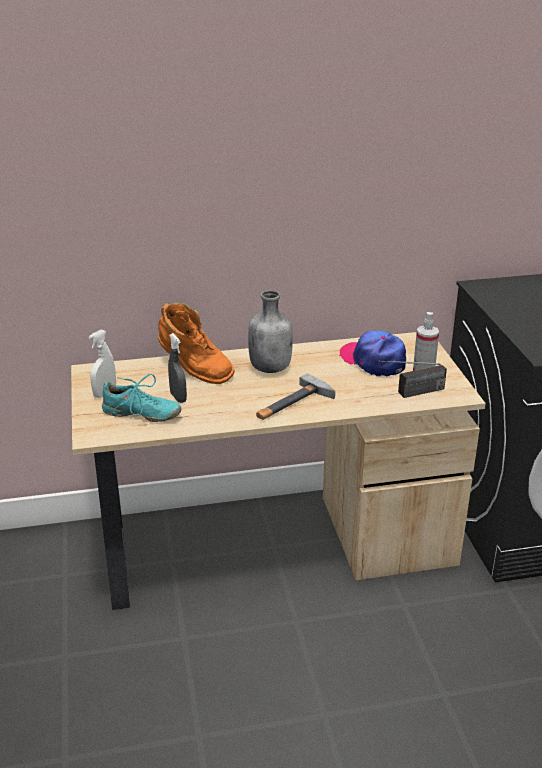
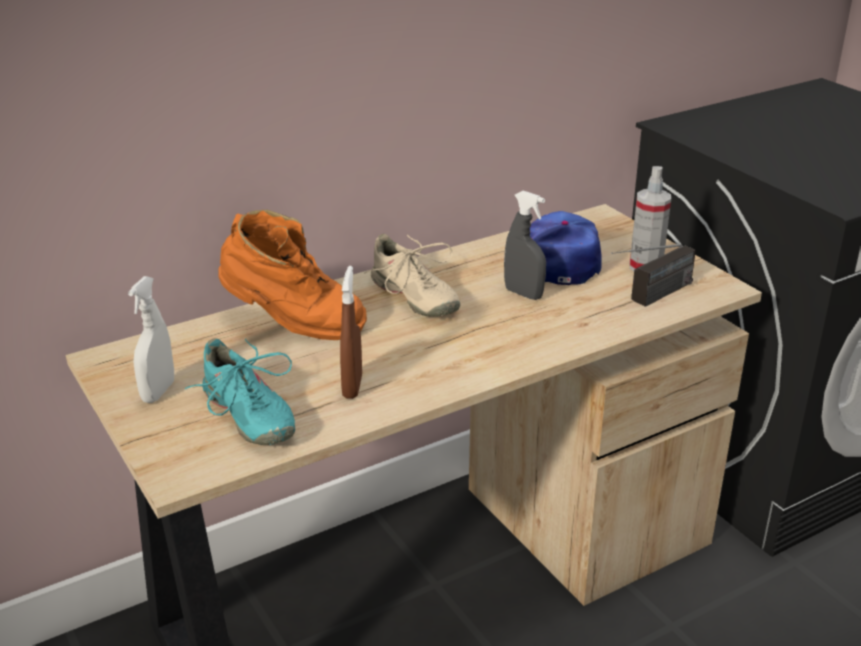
camera: 20 degrees left, 0 degrees up
turquoise shoe [102,374,181,422] -> turquoise shoe turned 60 degrees clockwise [184,338,295,445]
grey spray bottle [168,333,187,403] -> grey spray bottle moved to [504,191,546,300]
grey bottle [248,291,293,373] -> beige shoe [364,234,460,317]
hammer [256,373,335,420] -> none
cap [340,330,406,376] -> cap turned 60 degrees clockwise [530,211,602,285]
none -> brown spray bottle [340,266,362,399]

